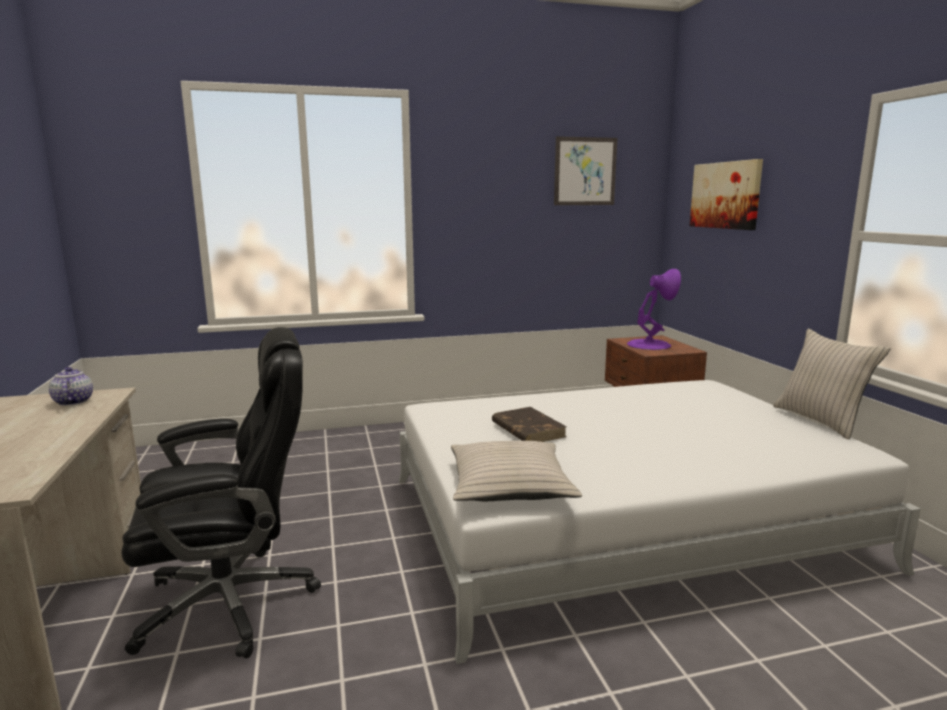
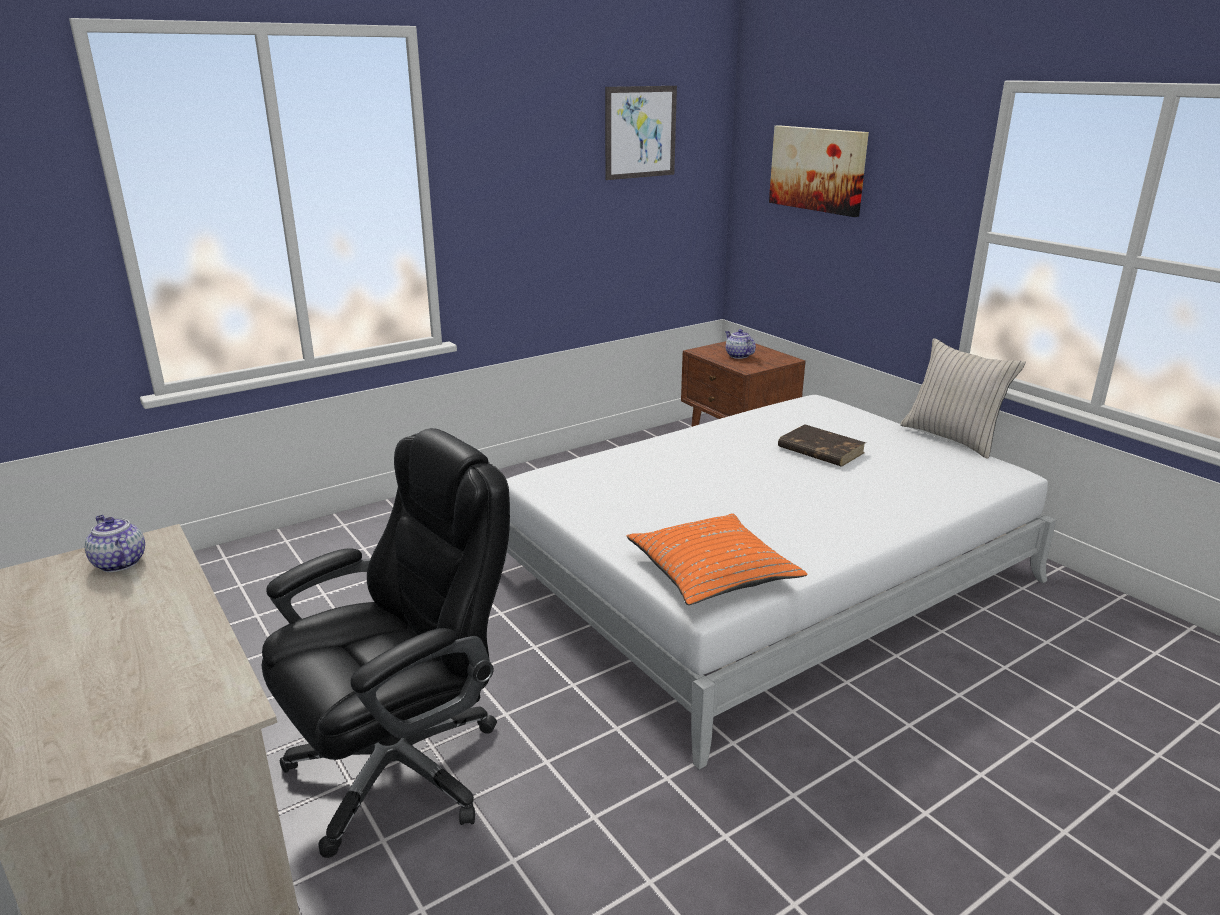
camera: 20 degrees left, 10 degrees up
beige pillow [451,441,582,501] -> orange pillow [626,514,807,605]
brown book [492,407,567,442] -> brown book moved to [778,424,866,467]
purple table lamp [627,269,681,350] -> teapot [725,329,756,359]

